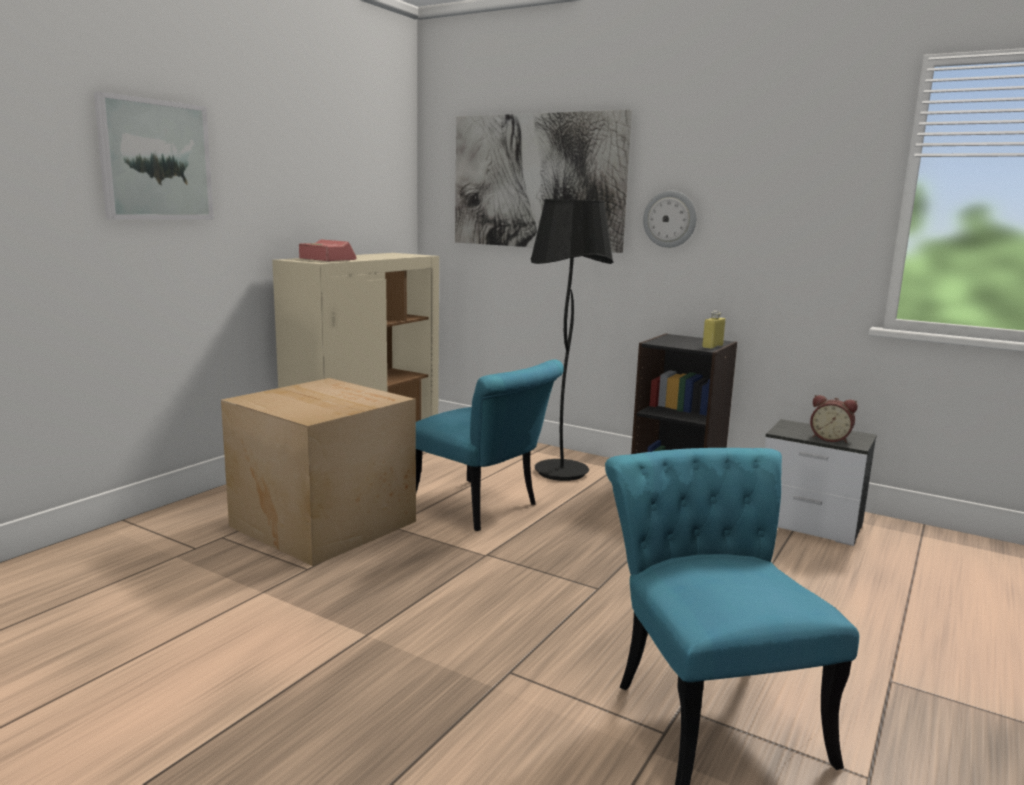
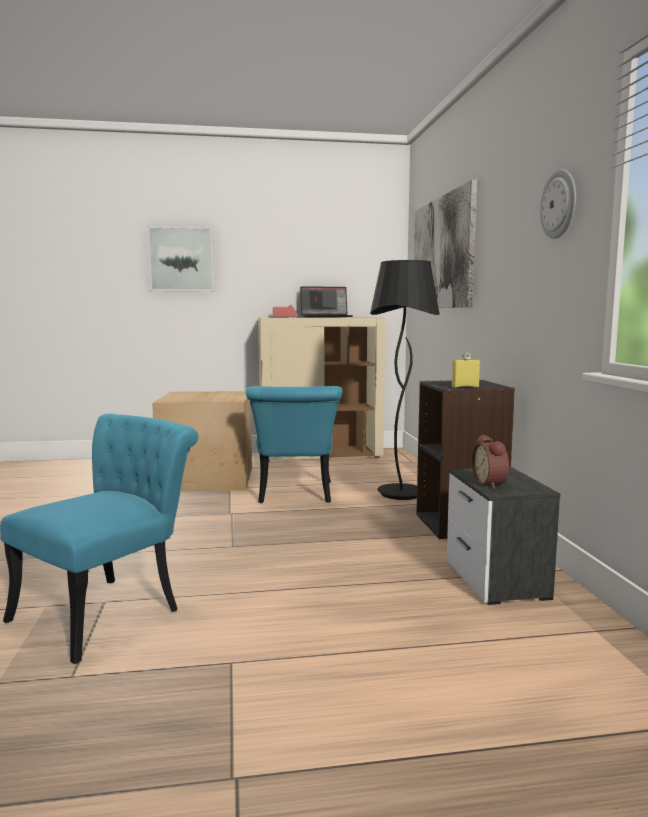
camera: 50 degrees right, 5 degrees down
wall clock [643,191,696,248] -> wall clock moved to [540,169,576,239]
none -> laptop [300,286,353,317]

